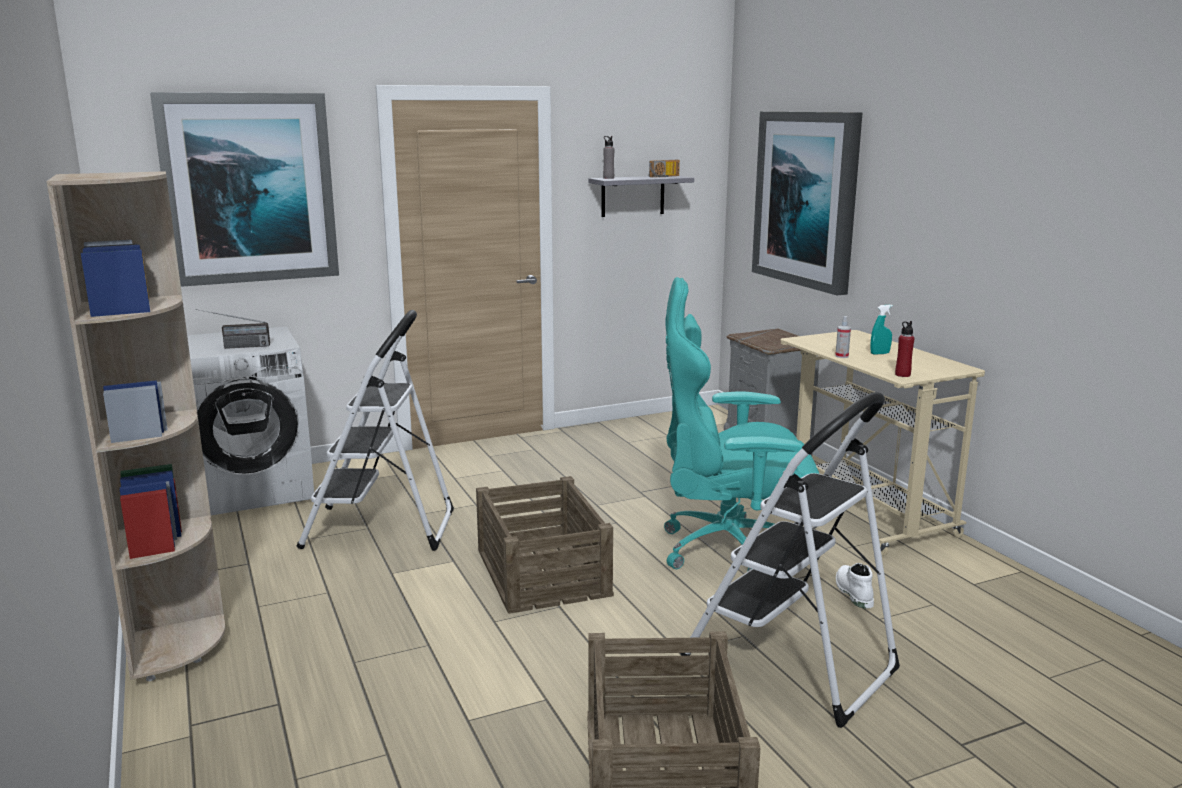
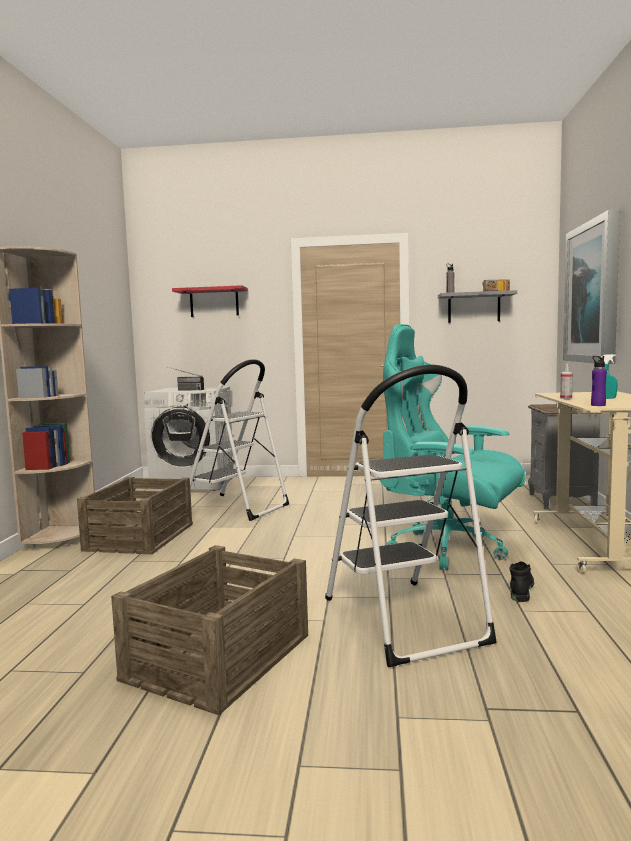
camera: 30 degrees right, 10 degrees down
picture [150,92,339,287] -> red shelf [172,285,248,317]
crate [476,476,614,614] -> crate moved to [77,477,193,555]
white boot [836,563,874,609] -> black boot [510,561,534,602]
red bottle [895,321,914,377] -> purple bottle [591,356,607,406]

